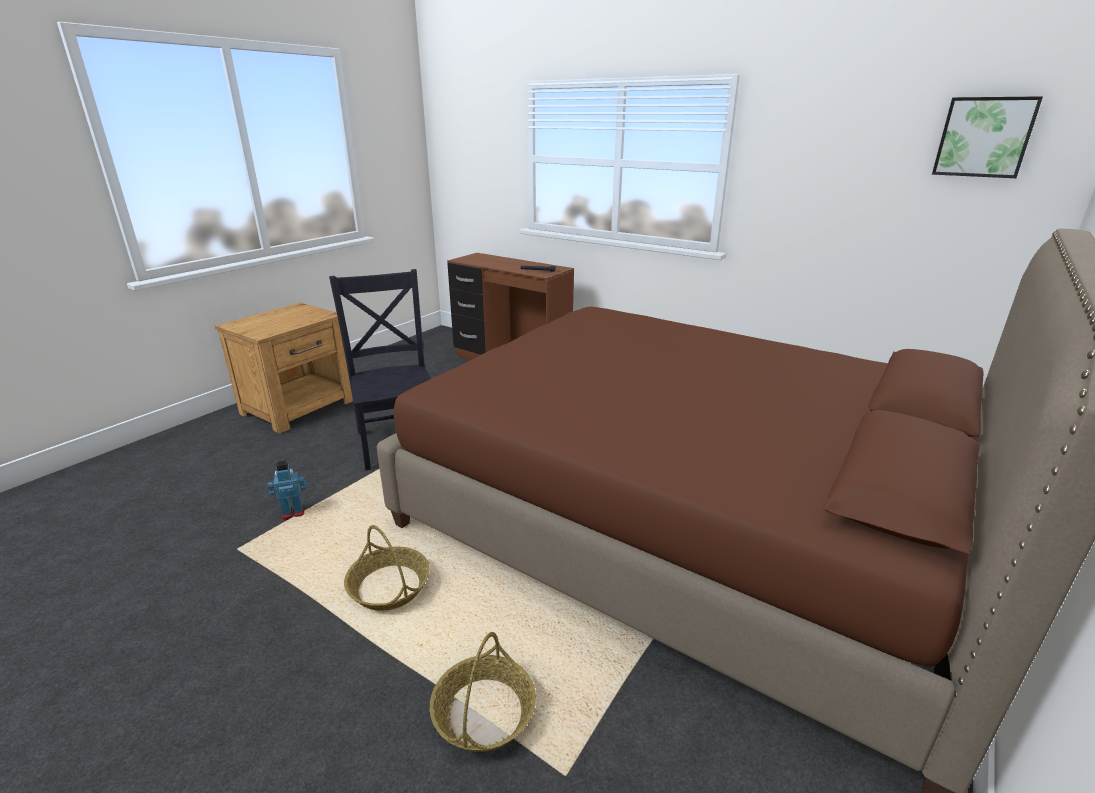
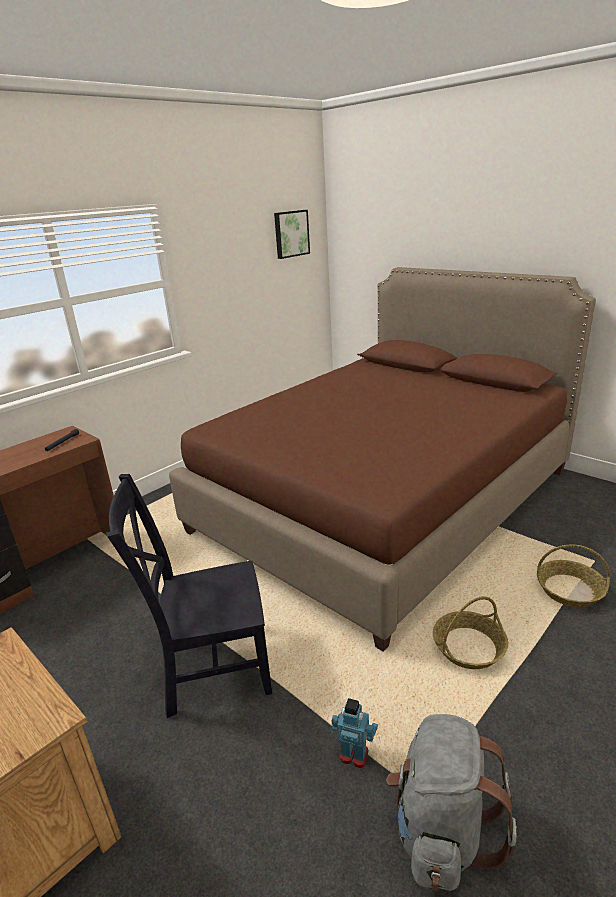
camera: 80 degrees left, 0 degrees up
toy robot [268,460,307,520] -> toy robot turned 120 degrees clockwise [332,698,378,768]
none -> grey backpack [386,714,517,891]

